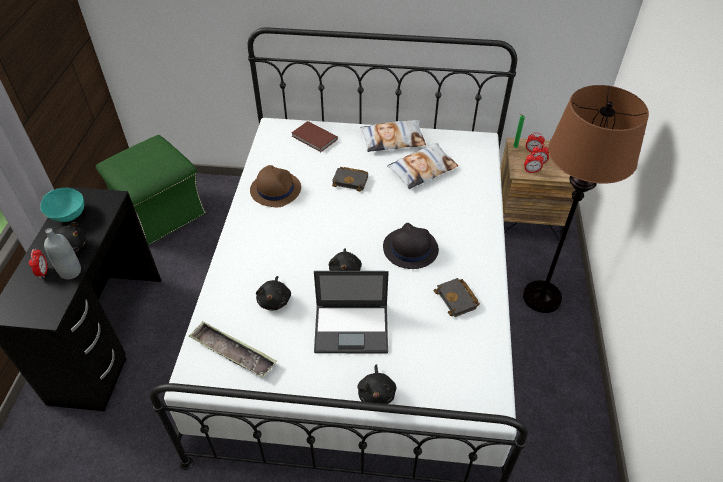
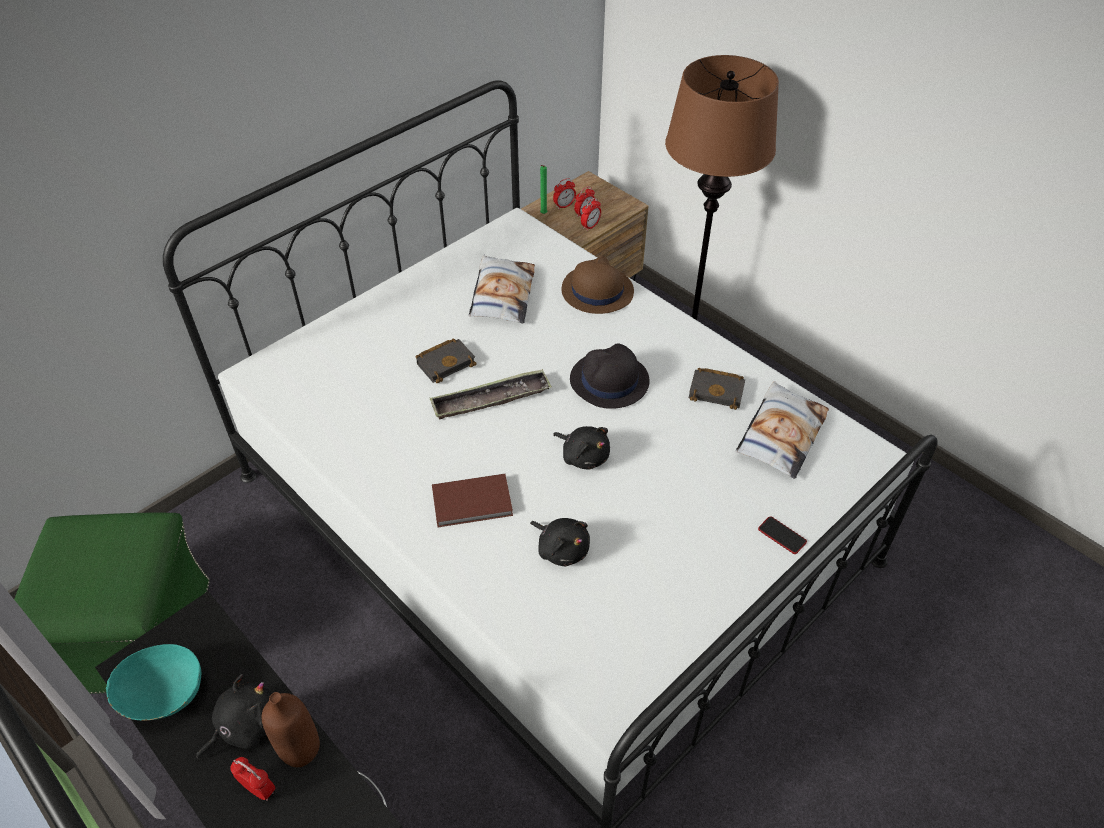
camera: 50 degrees left, 0 degrees up
grey bottle [44,228,81,279] -> brown bottle [262,692,320,767]
tray [189,321,277,378] -> tray moved to [429,369,552,419]
brown hat [250,165,301,207] -> brown hat moved to [561,256,634,314]
brown book [291,121,338,152] -> brown book moved to [432,474,513,527]
laptop [314,271,389,353] -> none
black plush toy [357,364,396,404] -> phone [758,516,807,554]
pillow [360,120,426,152] -> pillow moved to [736,381,829,479]

